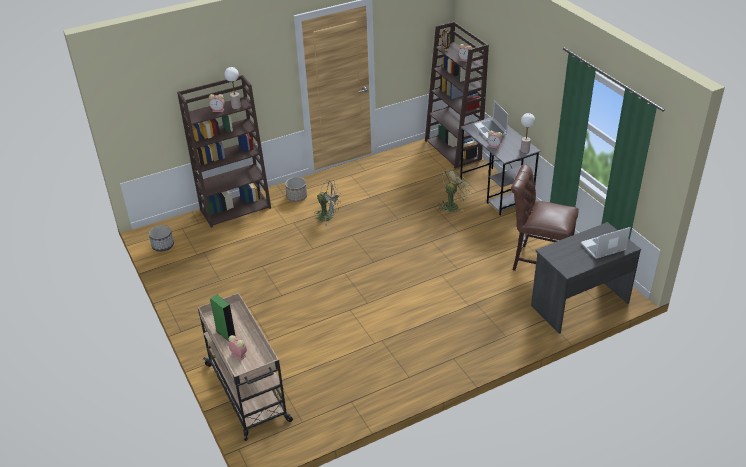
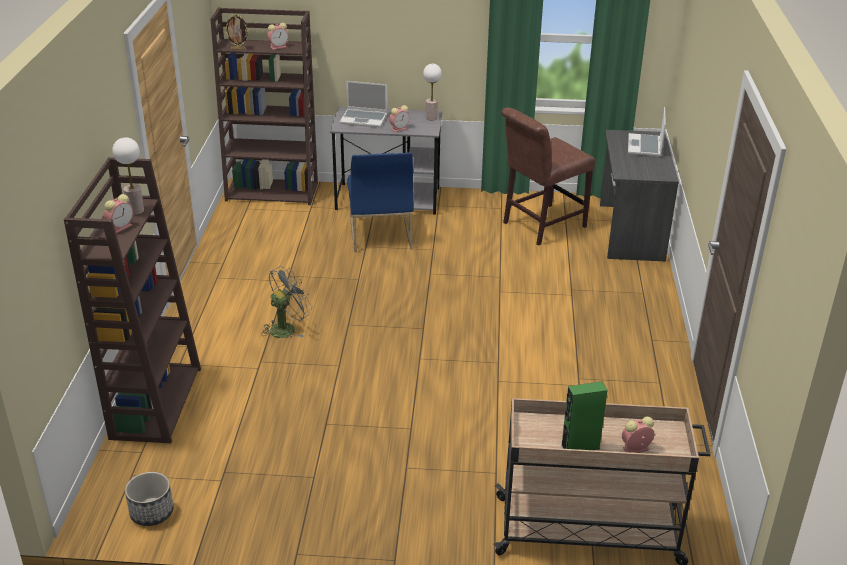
camera: 60 degrees left, 5 degrees down
planter [285,177,307,202] -> none
green fan [438,169,471,212] -> blue chair [347,152,414,252]

